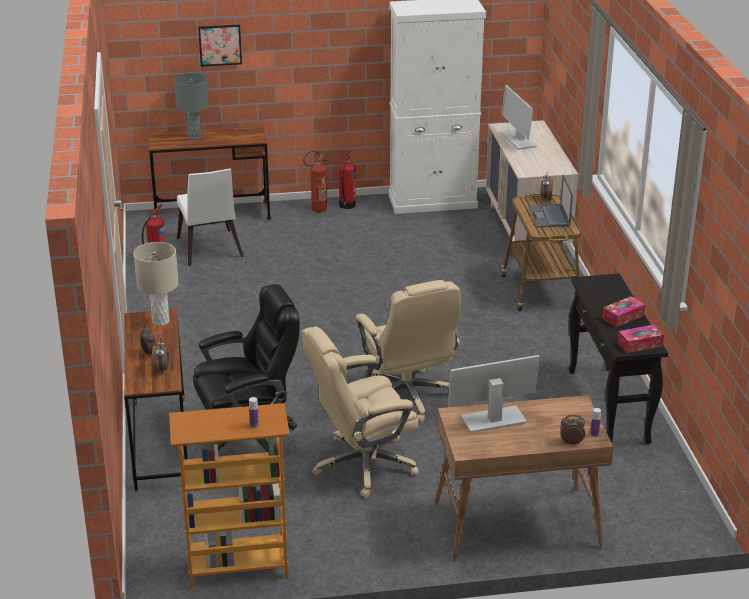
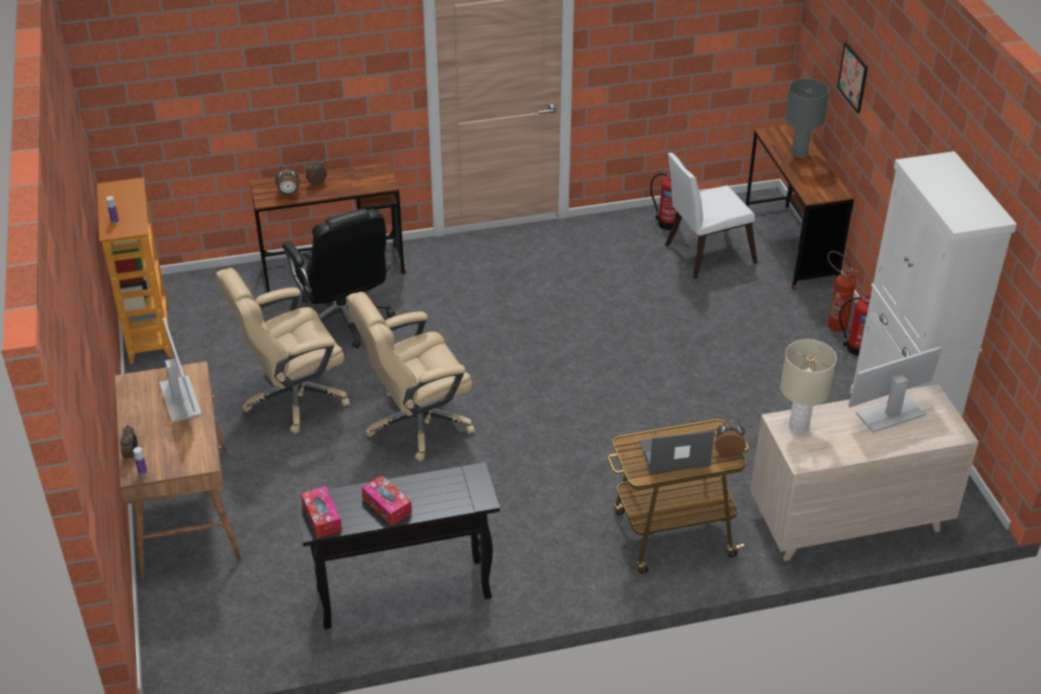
camera: 85 degrees right, 10 degrees up
beige table lamp [133,242,179,326] -> beige table lamp moved to [780,339,837,434]
beige office chair [302,326,419,498] -> beige office chair turned 90 degrees counterclockwise [216,268,350,434]

